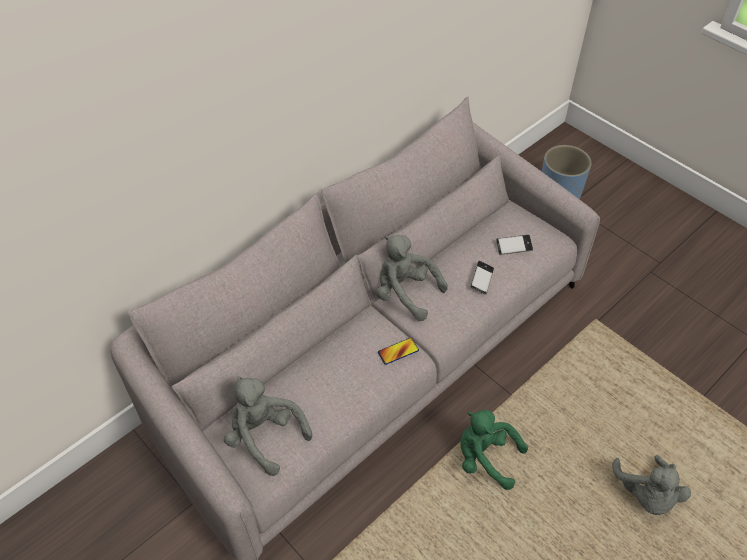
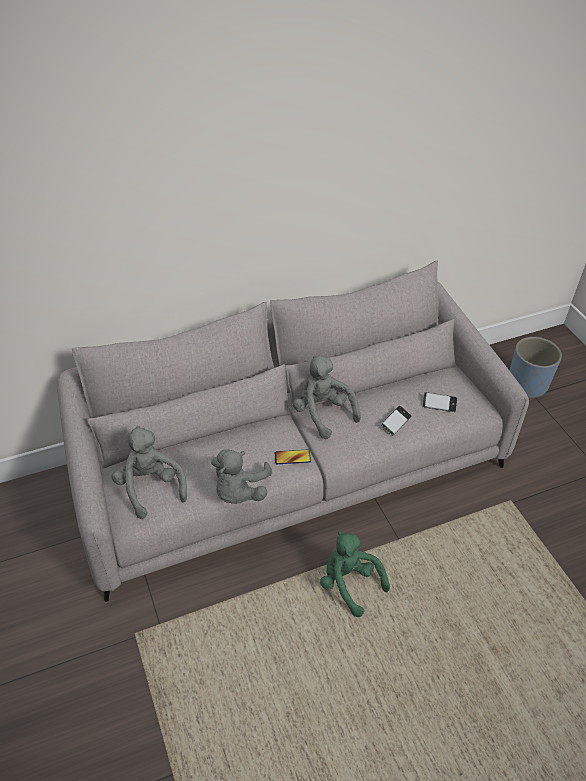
camera: 20 degrees right, 5 degrees down
grey plush toy [612,455,691,515] -> grey plush toy moved to [211,449,272,504]

